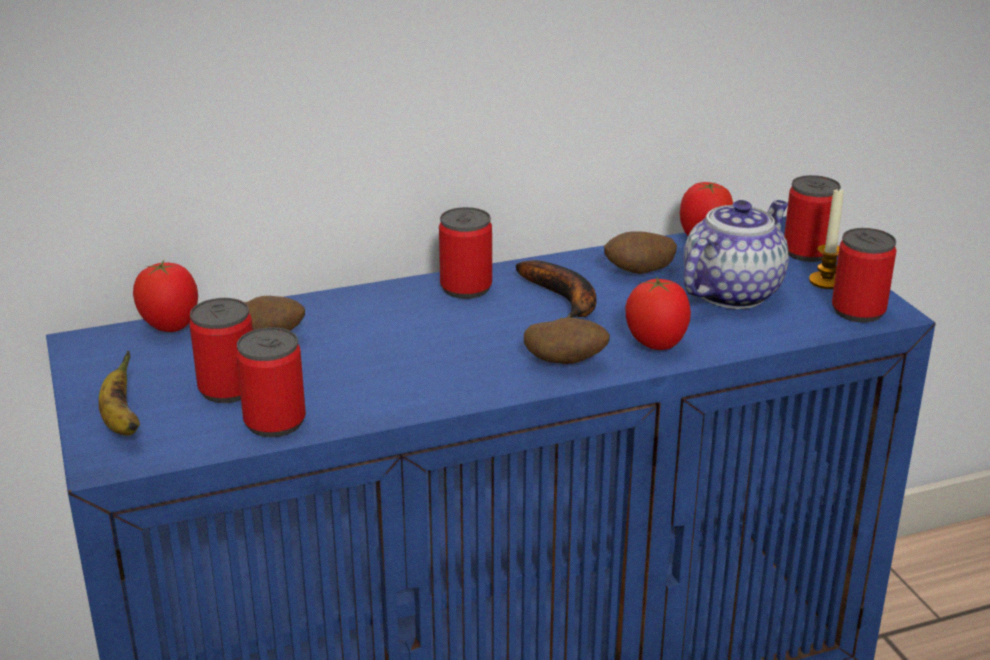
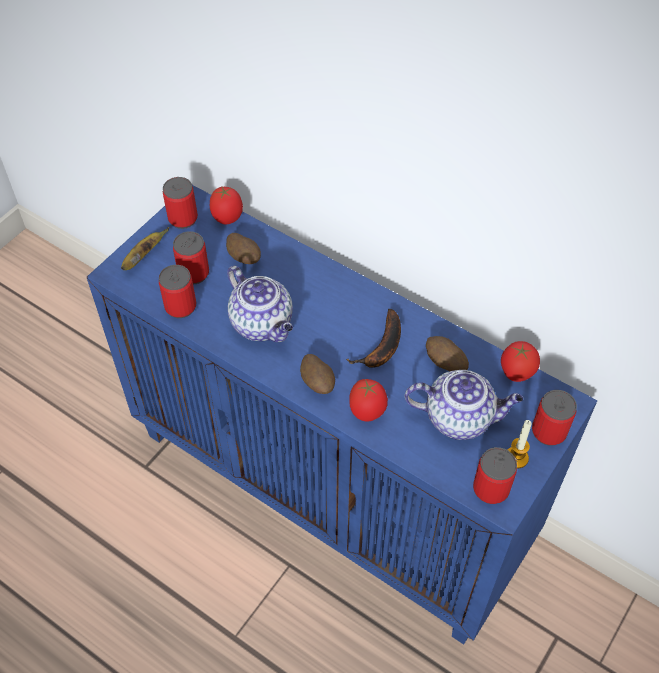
camera: 55 degrees right, 25 degrees up
can [439,207,492,299] -> can moved to [163,177,198,229]
none -> teapot [227,266,293,342]

